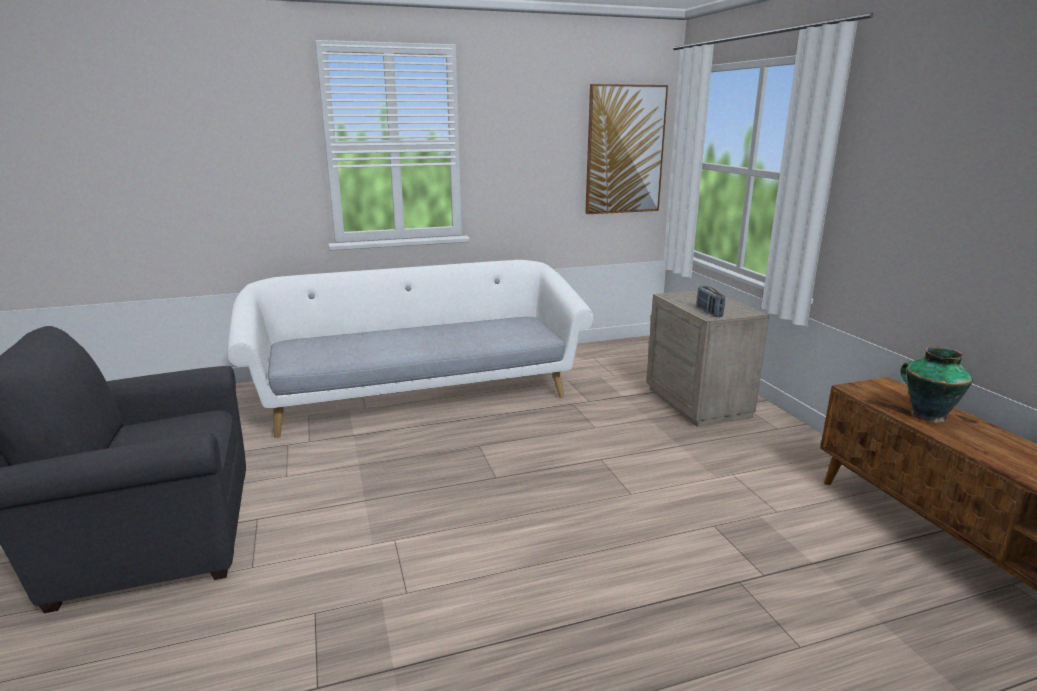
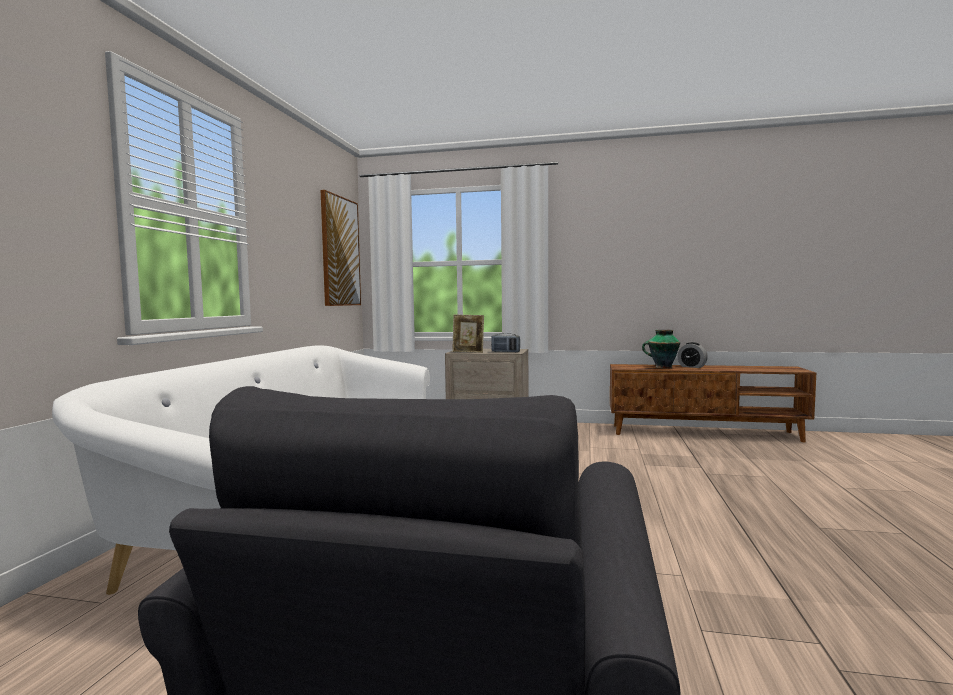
camera: 60 degrees left, 15 degrees down
none -> picture frame [452,315,484,353]
none -> alarm clock [677,342,708,368]

